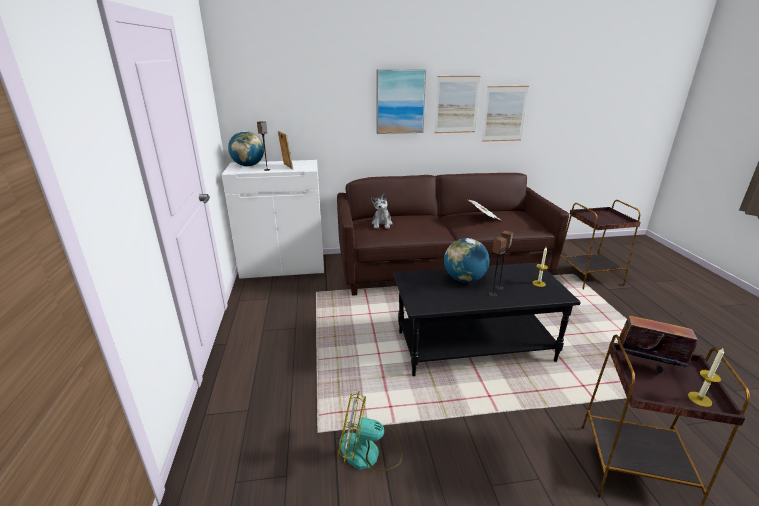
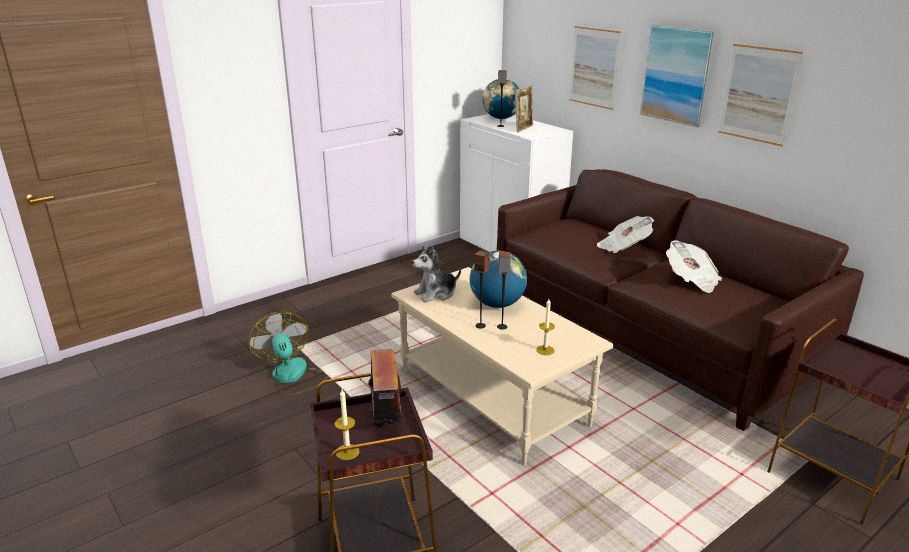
camera: 60 degrees right, 0 degrees up
plush toy [371,193,393,229] -> plush toy moved to [412,245,461,302]
black coffee table [393,262,581,376] -> beige coffee table [391,267,614,465]
picture [482,86,529,142] -> picture moved to [569,26,622,110]
none -> newspaper [597,216,654,253]

